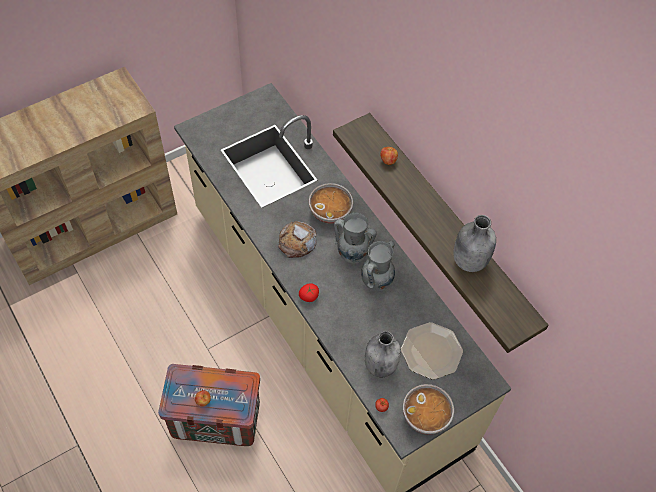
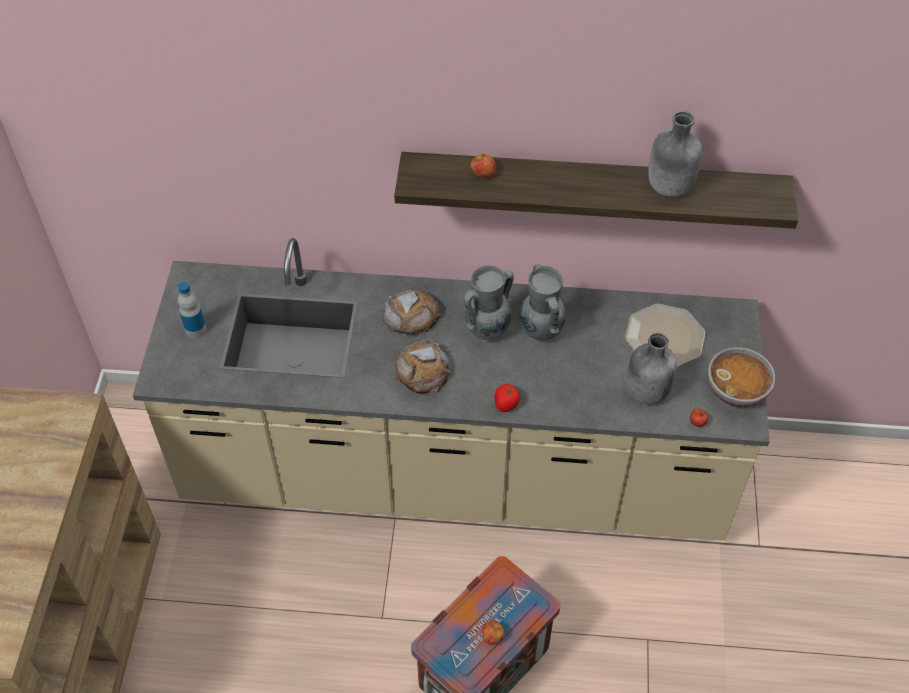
camera: 50 degrees left, 5 degrees down
bowl [309,183,353,224] -> bread [383,288,440,336]
none -> bottle [178,282,207,338]

